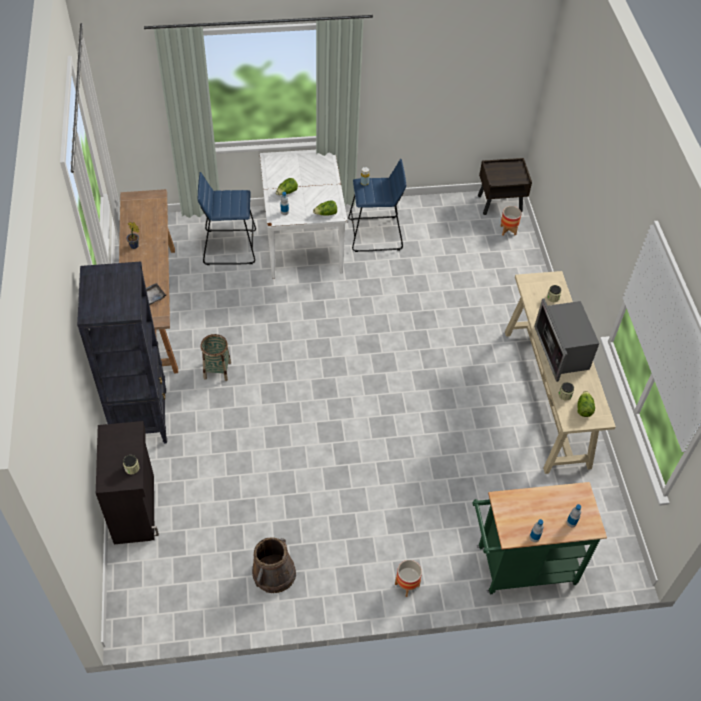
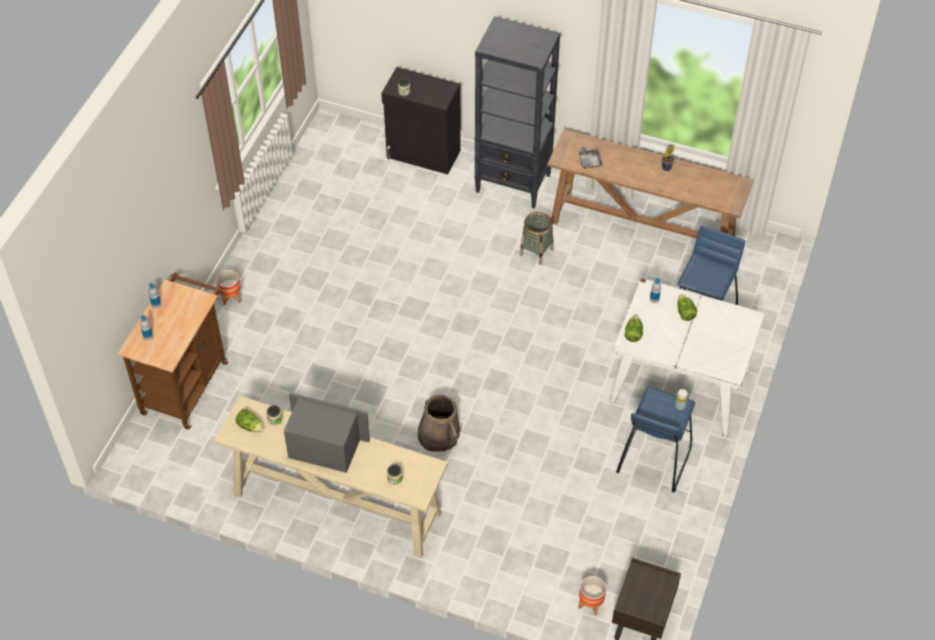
camera: 120 degrees right, 0 degrees up
brown bucket [252,538,296,594] -> brown bucket moved to [418,395,460,452]
green cart [472,482,607,595] -> brown cart [118,272,228,430]

